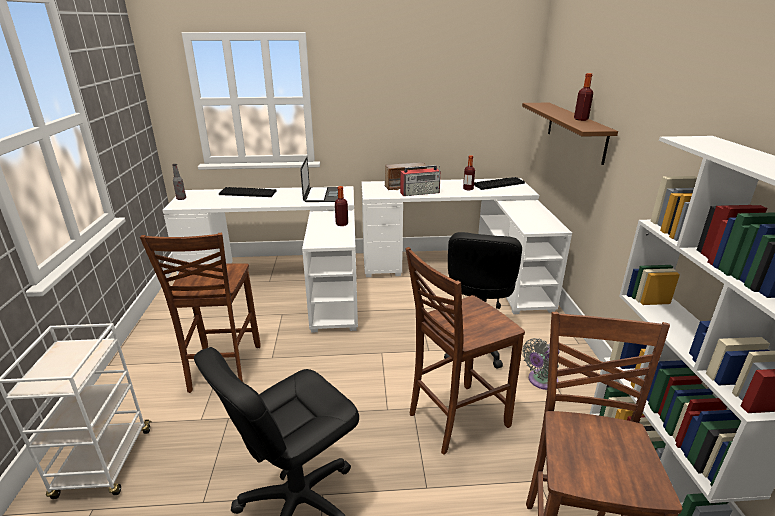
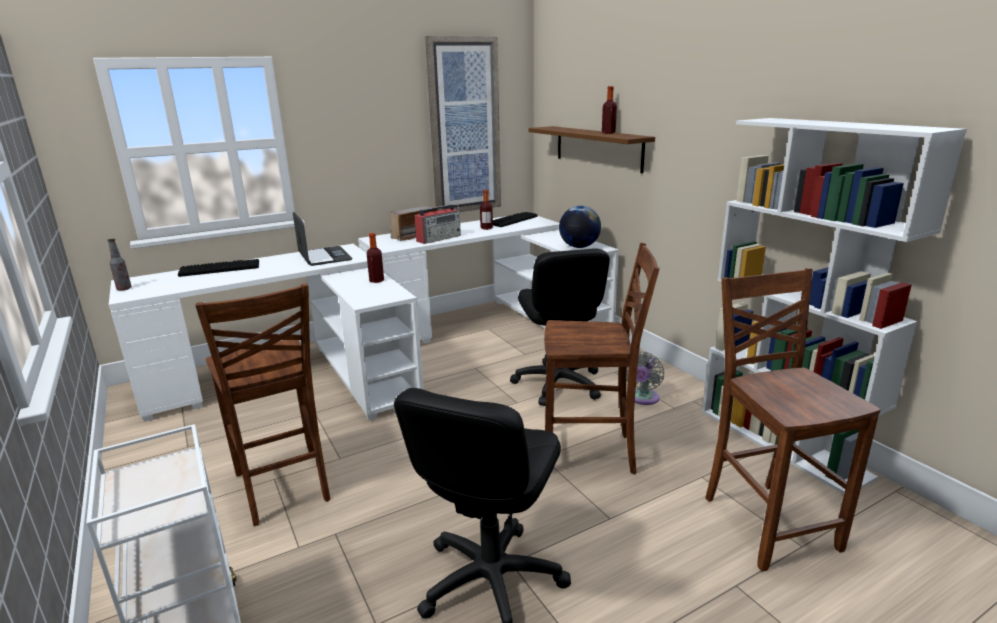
camera: 25 degrees left, 5 degrees down
brown chair [405,247,525,455] -> brown chair turned 120 degrees counterclockwise [544,243,660,474]
none -> picture [425,36,501,212]
none -> globe [559,206,601,248]

